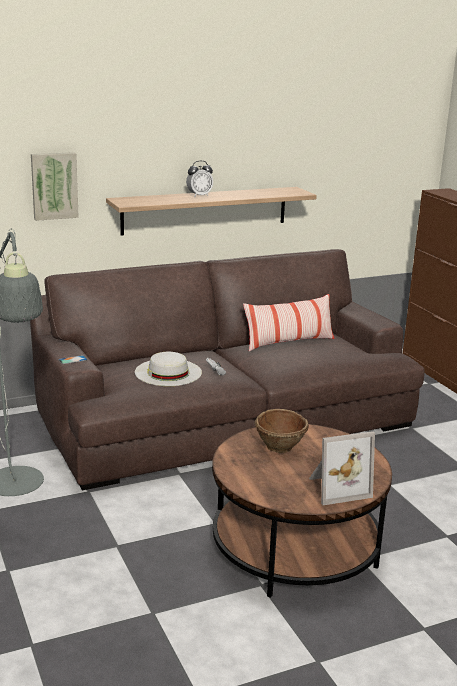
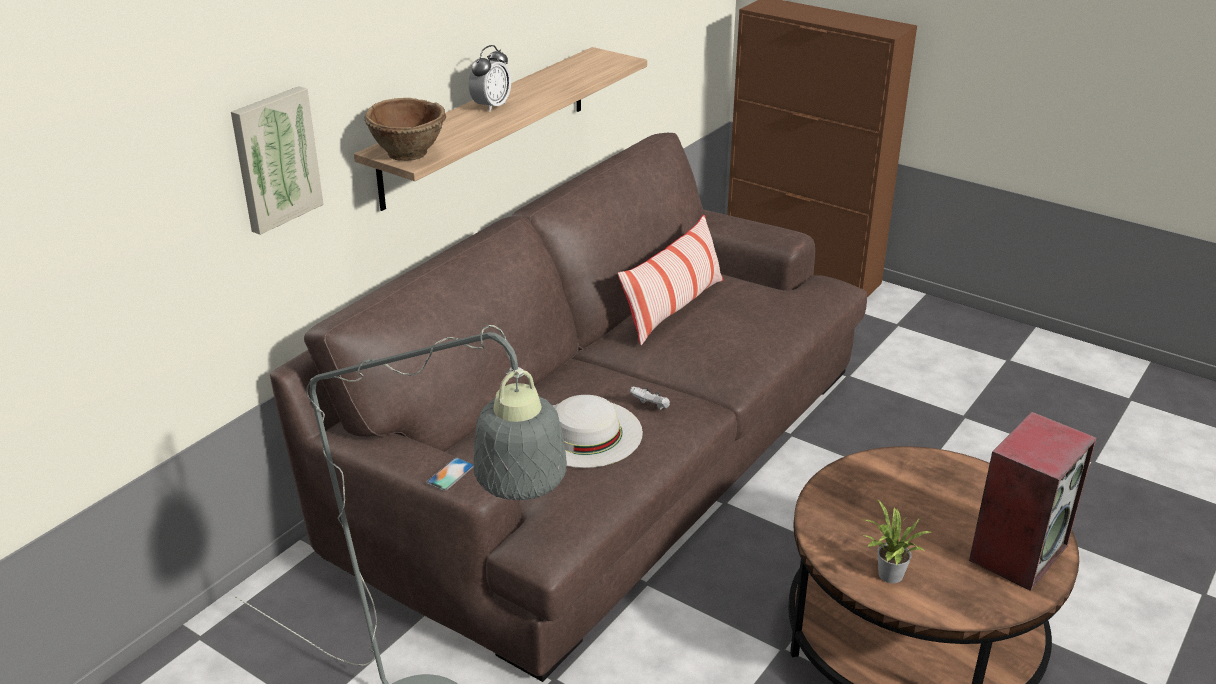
camera: 30 degrees left, 10 degrees up
brown bowl [254,409,309,453] -> brown bowl moved to [364,98,446,161]
picture frame [309,431,375,505] -> speaker [969,412,1097,591]
none -> potted plant [864,499,933,583]

